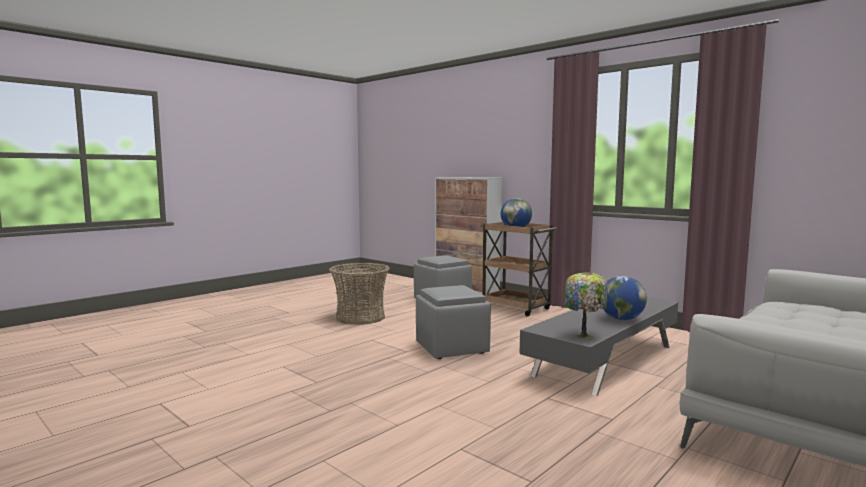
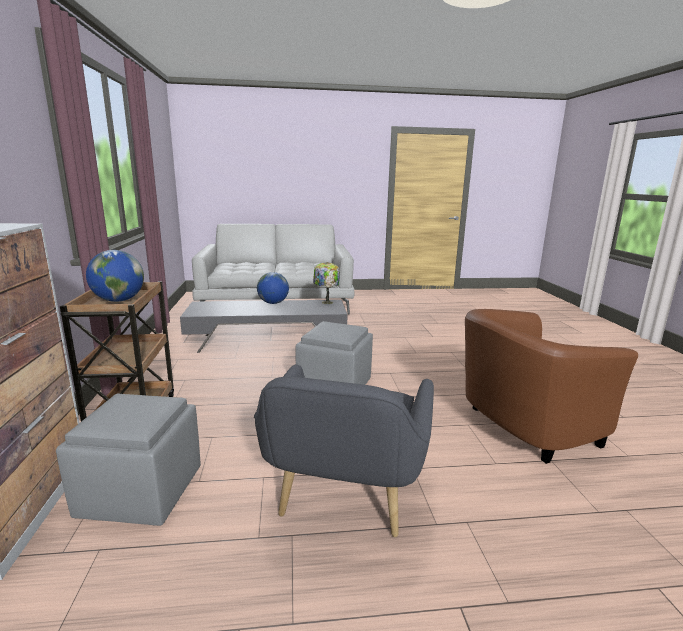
camera: 140 degrees left, 10 degrees up
basket [329,263,390,325] -> grey armchair [254,364,434,537]
none -> brown armchair [465,309,638,464]

